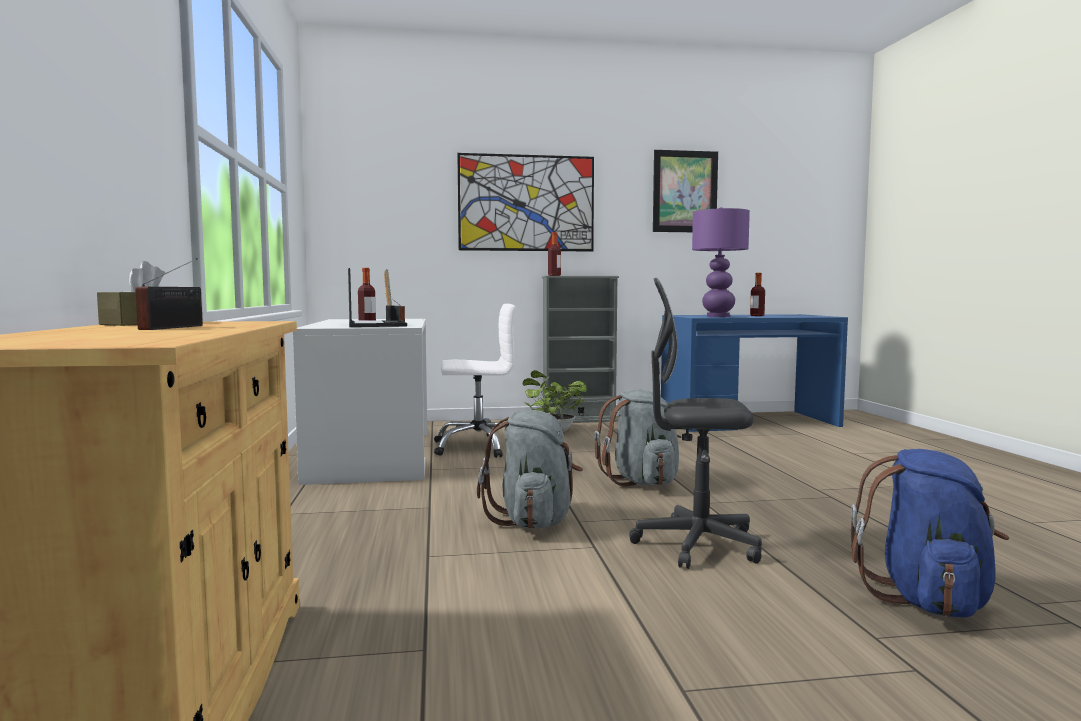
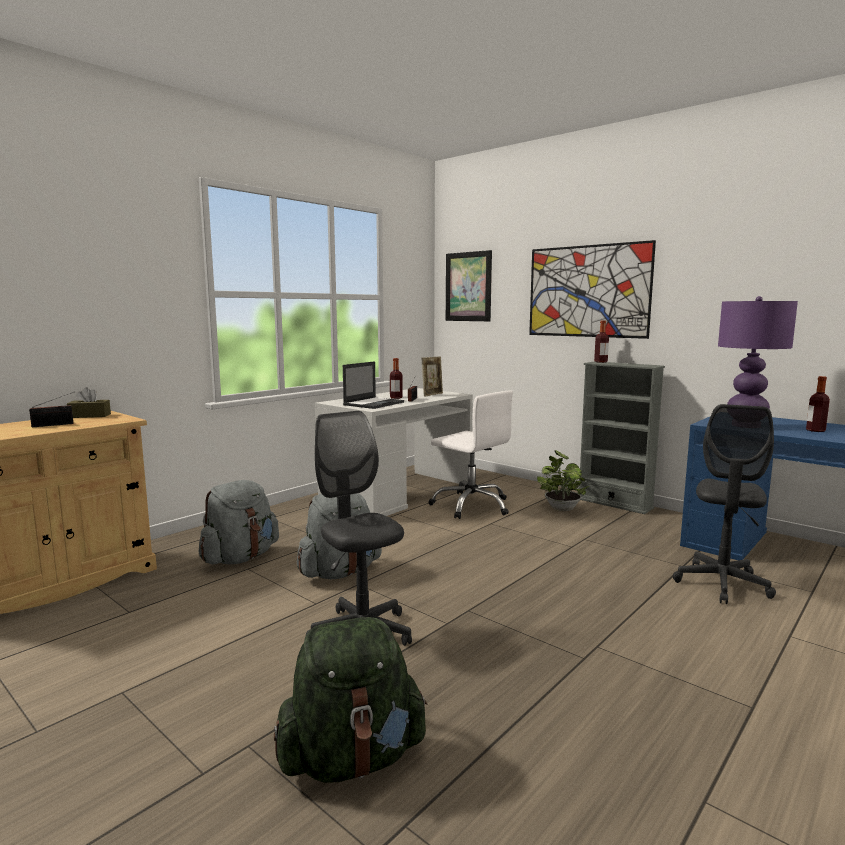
camera: 50 degrees right, 5 degrees up
grey backpack [594,390,682,487] -> grey backpack moved to [199,480,279,564]
picture [653,150,718,232] -> picture moved to [446,250,492,321]
blue backpack [851,449,1009,618] -> green backpack [274,617,428,783]
none -> grey office chair [673,404,776,604]

